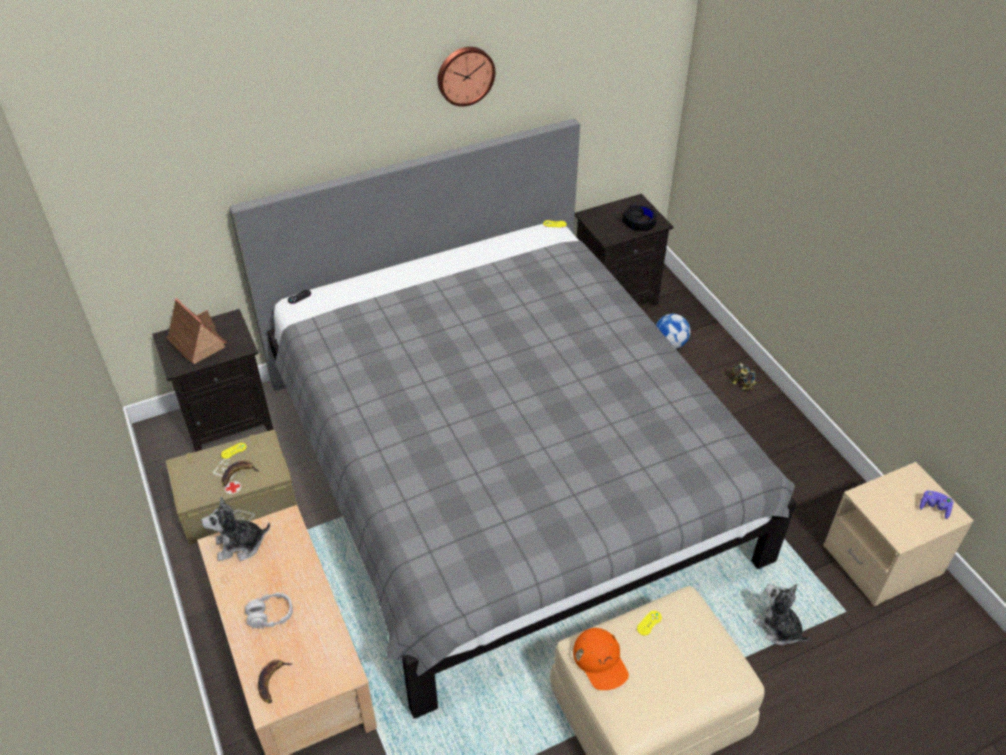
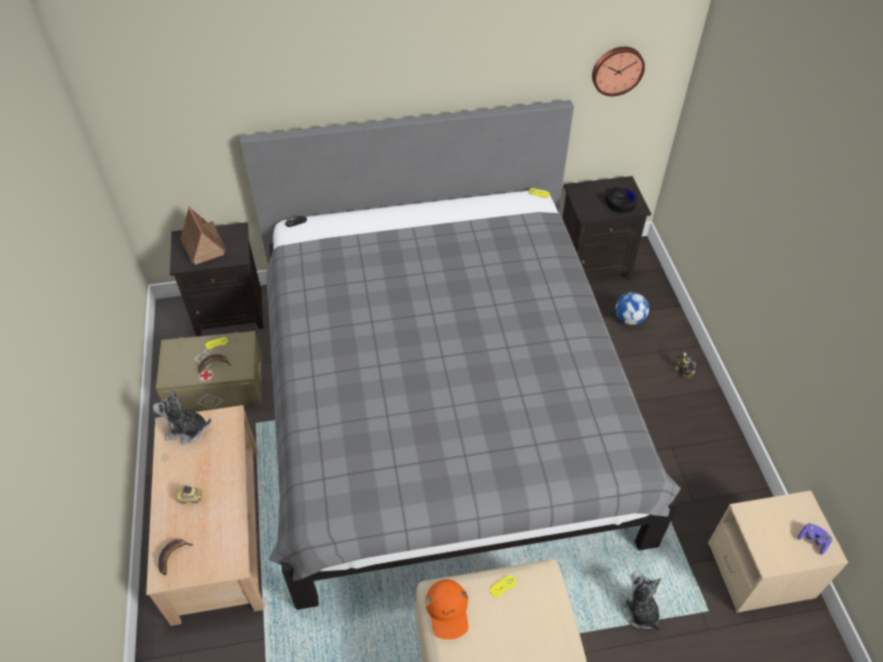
camera: 15 degrees right, 5 degrees up
grey headphones [245,593,293,628] -> toy car [176,485,202,504]
wall clock [437,47,495,107] -> wall clock moved to [592,47,645,96]

